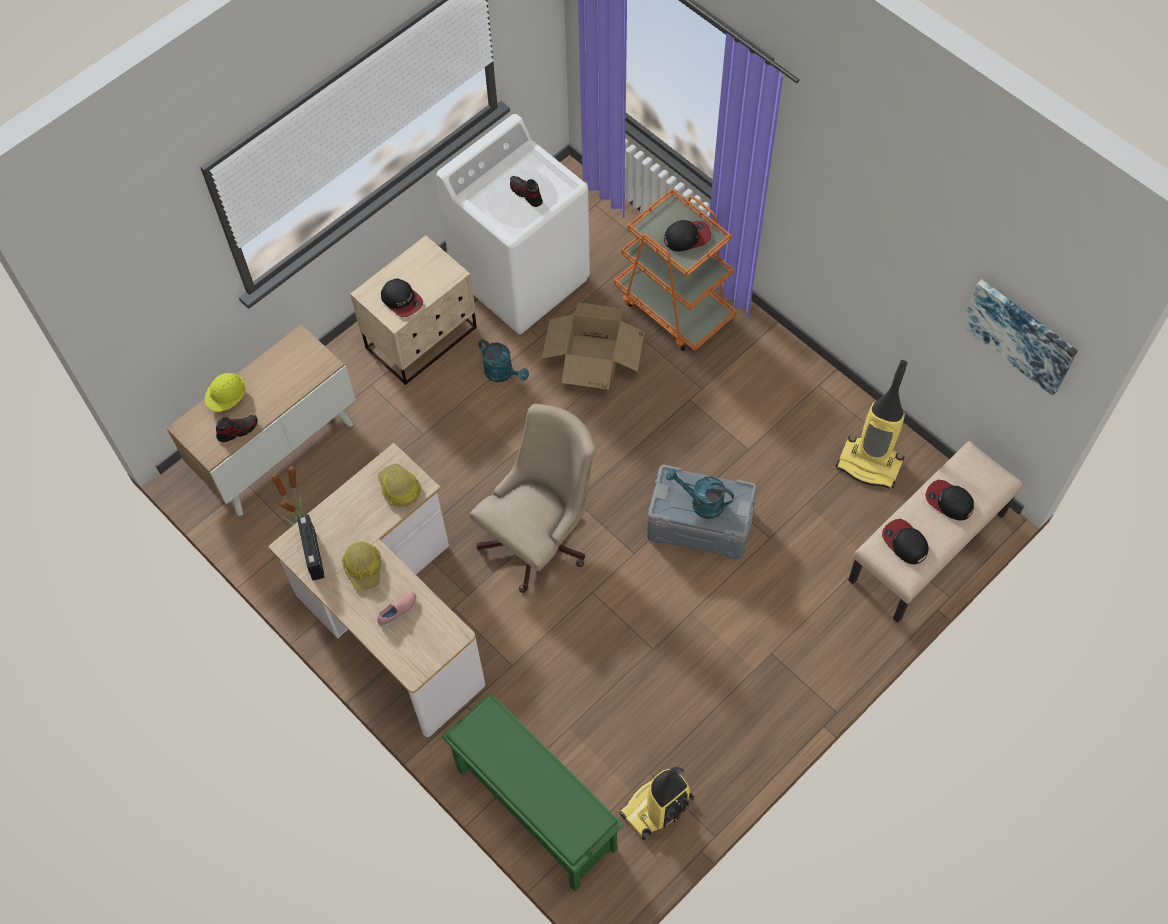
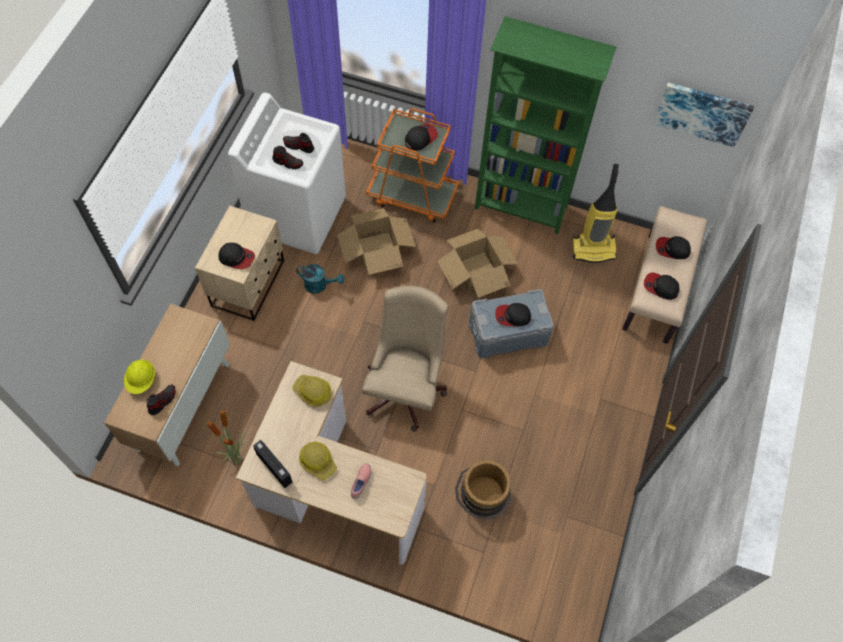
camera: 30 degrees left, 0 degrees up
green shoe rack [442,693,624,891] -> none
vacuum cleaner [620,767,694,841] -> none
turquoise watering can [666,468,734,519] -> cap [495,303,531,326]
none -> shoe [272,146,303,169]
none -> cardboard box [437,229,518,298]
none -> brown bucket [455,460,511,519]
none -> green bookcase [475,16,616,234]

